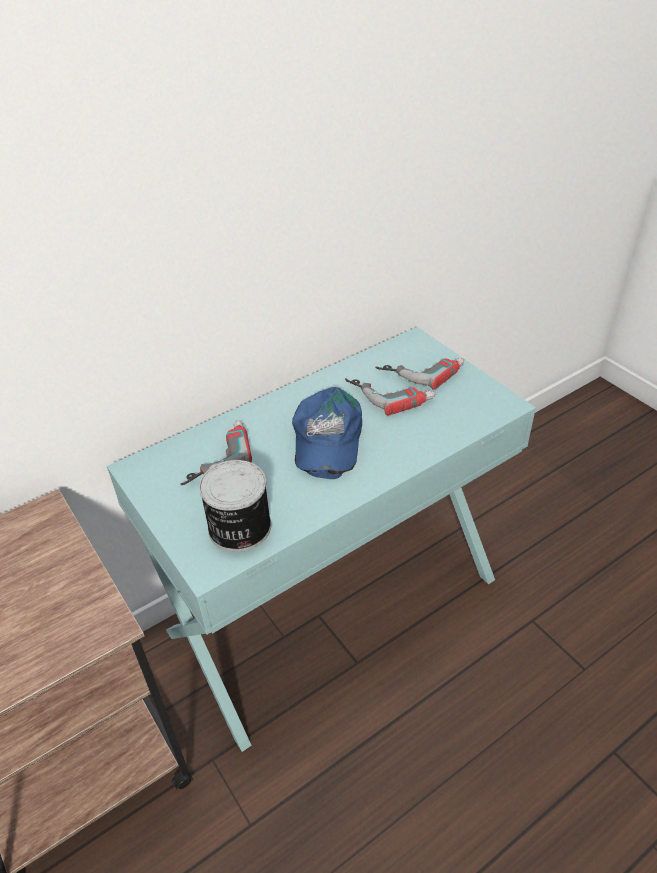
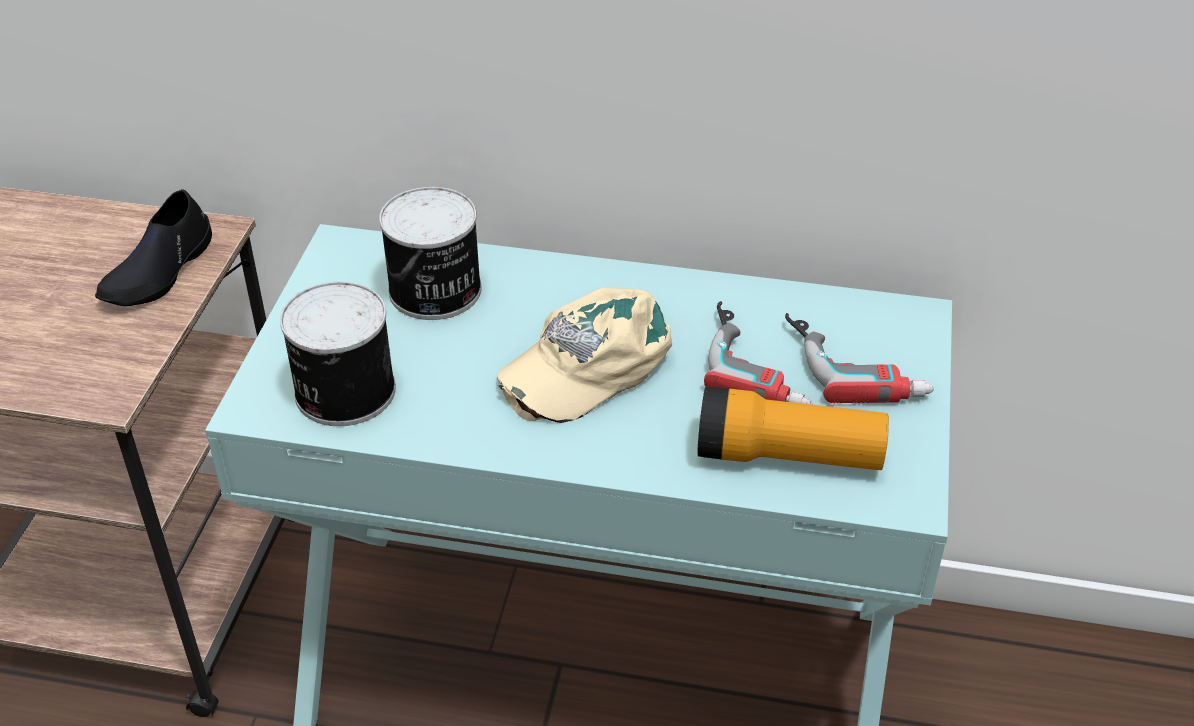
camera: 45 degrees right, 0 degrees up
power drill [181,420,252,485] -> can [379,187,482,320]
blue cap [292,387,362,479] -> beige cap [497,287,672,423]
none -> black shoe [95,189,212,306]
none -> flashlight [697,386,889,470]

